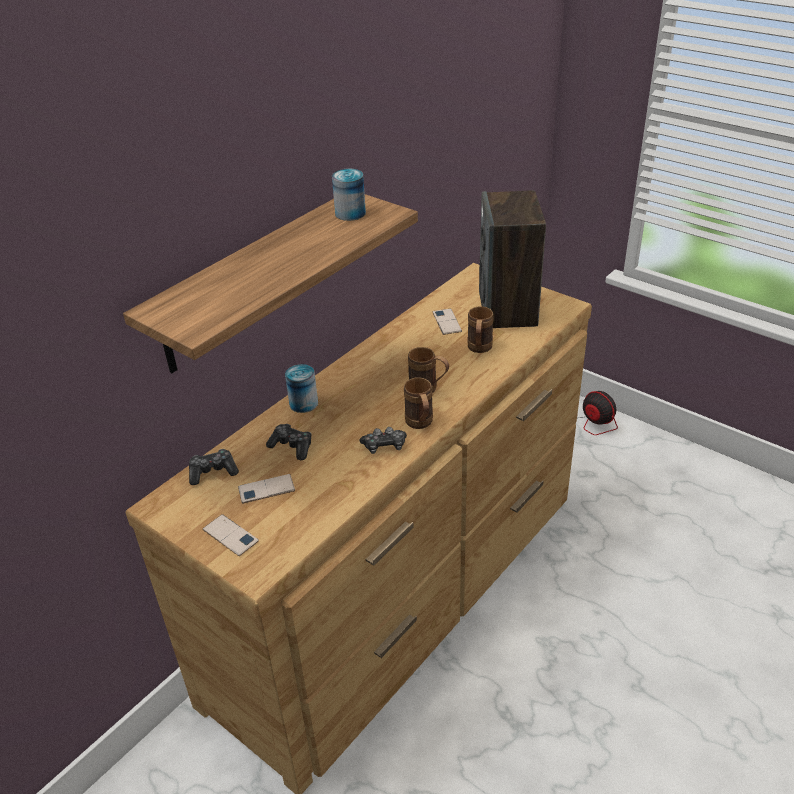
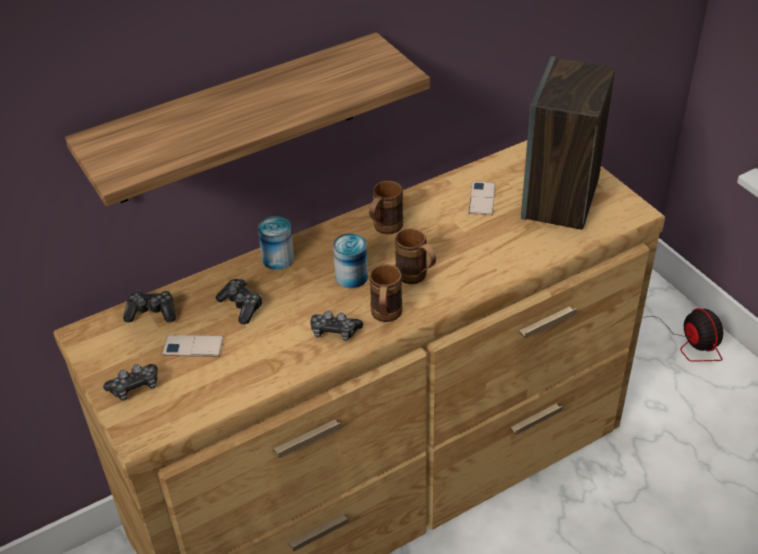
camera: 20 degrees right, 5 degrees up
phone [203,514,259,556] -> game controller [103,364,158,401]
can [332,169,366,221] -> can moved to [333,233,368,288]
brown mug [467,306,494,353] -> brown mug moved to [369,181,403,234]

